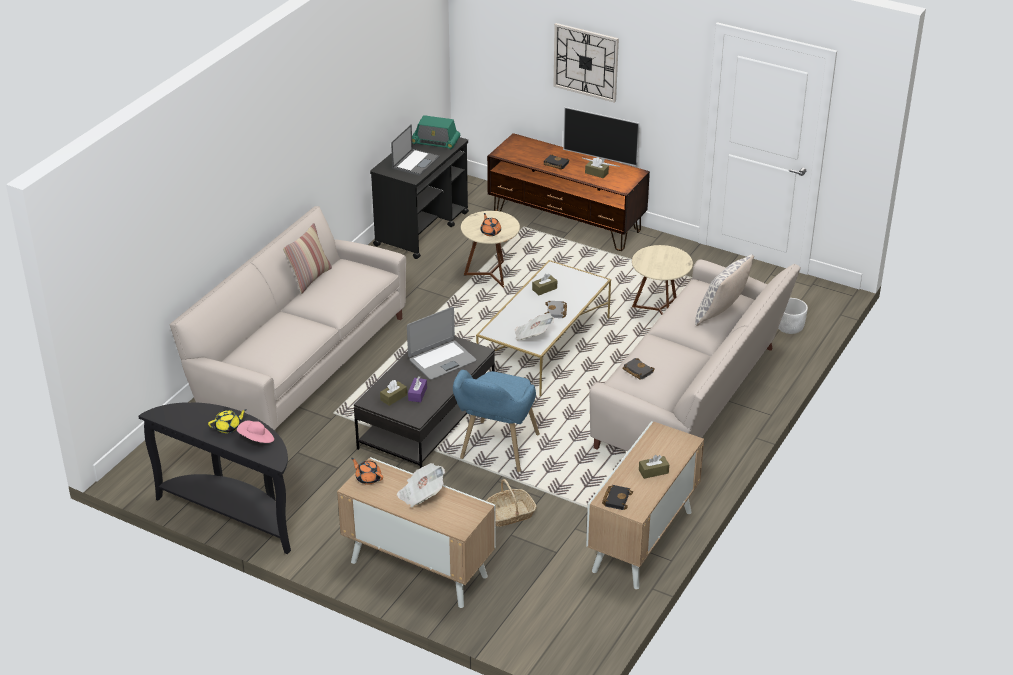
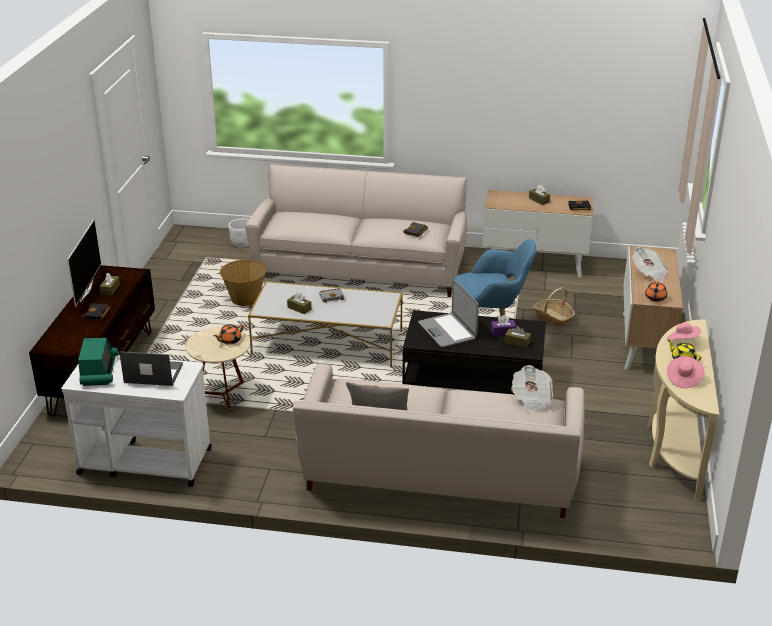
camera: 110 degrees left, 5 degrees down
black console table [138,402,291,554] -> beige console table [647,319,719,500]
black cart [370,137,469,259] -> white cart [61,355,211,487]
laptop [407,307,476,380] -> laptop turned 150 degrees counterclockwise [418,280,479,347]
newspaper [515,313,554,341] -> newspaper moved to [511,365,553,412]
wall clock [553,23,619,103] -> none
beige side table [632,245,693,315] -> basket [220,260,267,306]
pillow [695,254,754,326] -> none
none -> pink hat [667,356,704,388]

